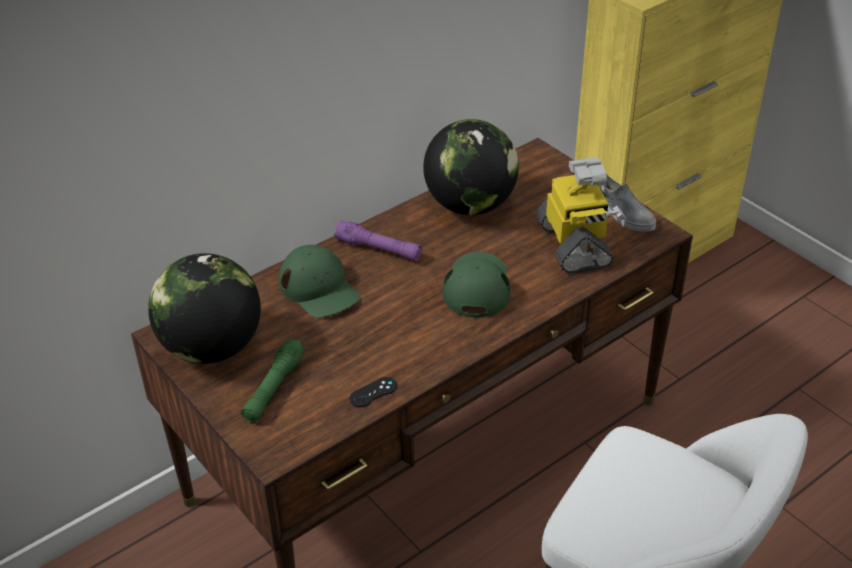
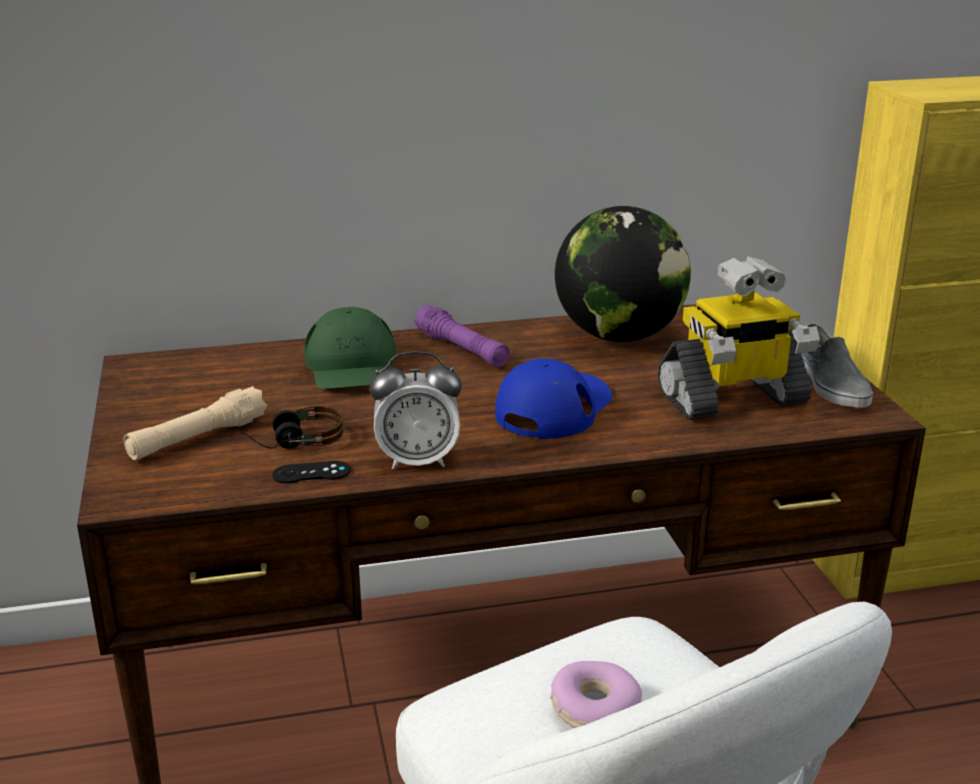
camera: 25 degrees right, 15 degrees down
globe [148,253,261,364] -> none
green flashlight [241,338,305,423] -> beige flashlight [124,386,267,460]
green cap [443,252,511,318] -> blue cap [495,359,612,439]
toy robot [536,157,627,273] -> toy robot turned 60 degrees clockwise [658,256,820,420]
none -> headphones [236,406,343,449]
none -> alarm clock [369,351,462,469]
none -> donut [550,661,642,728]

